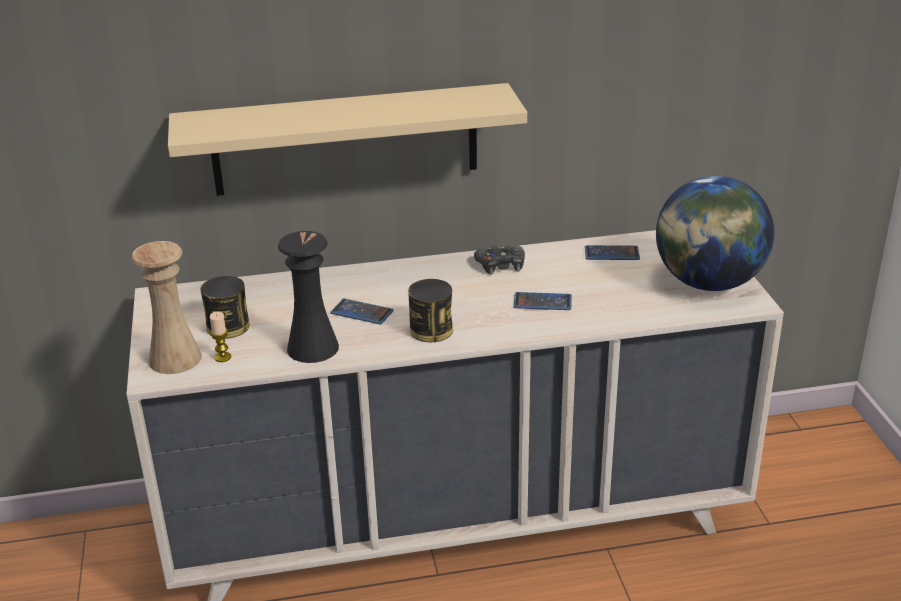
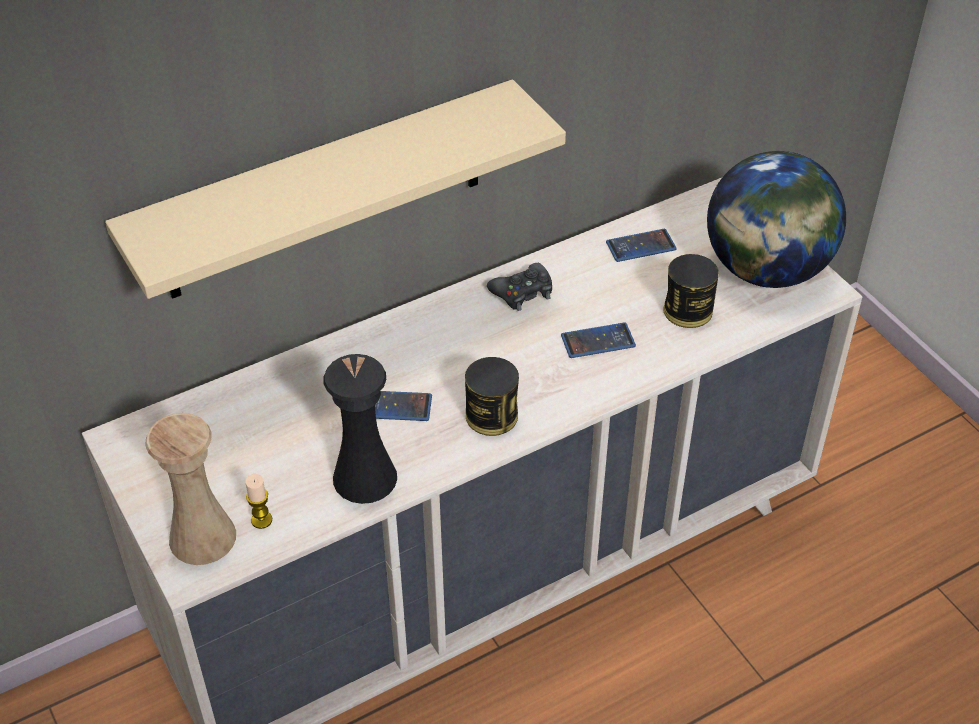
camera: 20 degrees left, 15 degrees up
can [201,276,250,339] -> can moved to [663,254,719,328]

